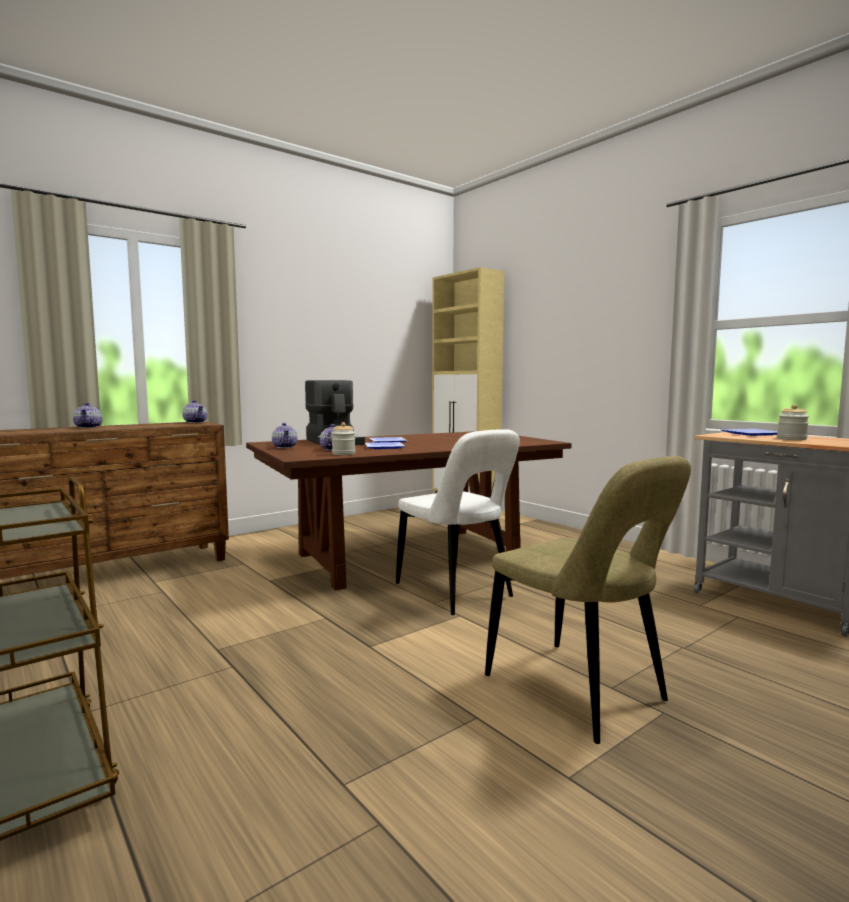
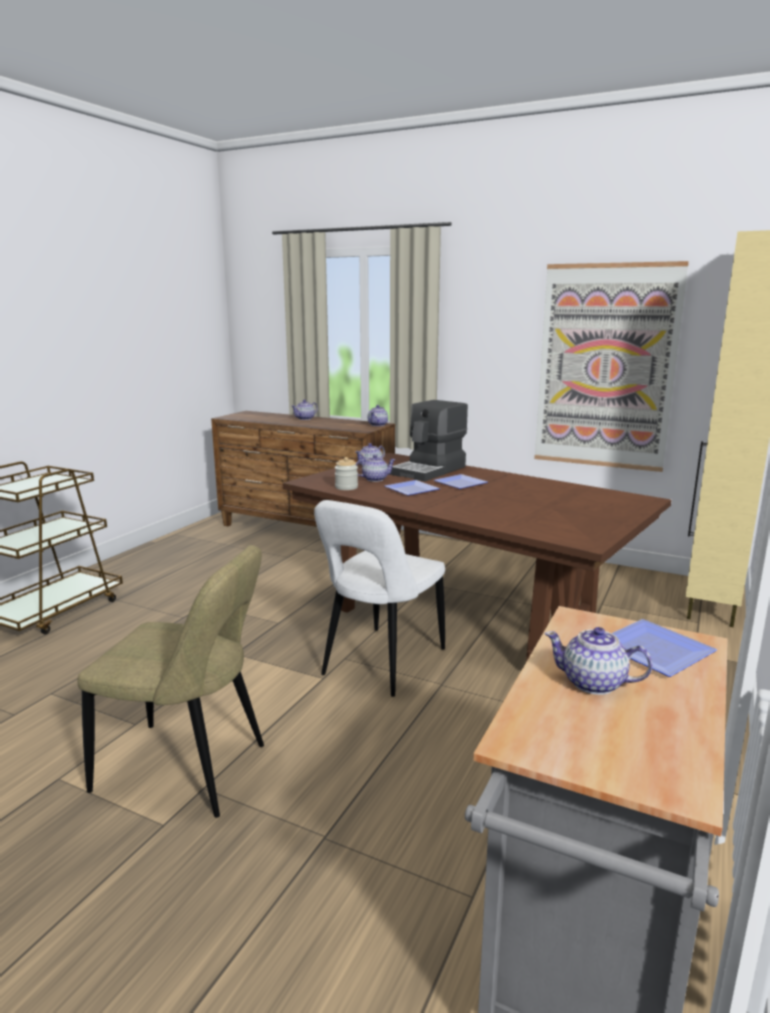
camera: 65 degrees right, 10 degrees up
beige chair [485,456,691,744] -> beige chair turned 105 degrees counterclockwise [77,545,264,818]
jar [777,404,809,440] -> teapot [545,627,653,695]
none -> picture [534,261,689,472]

